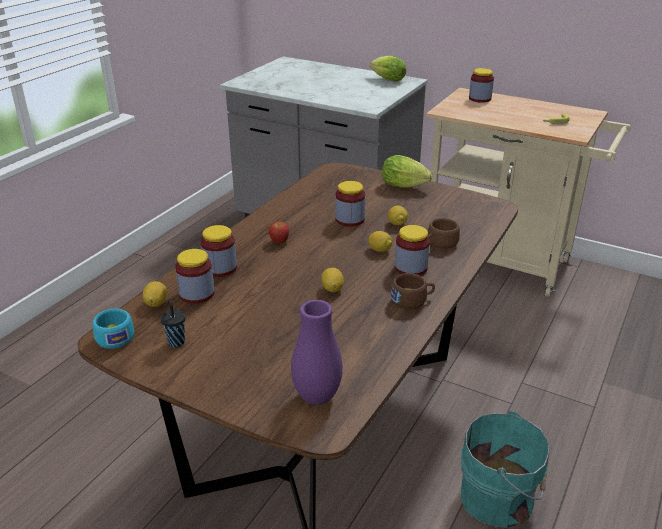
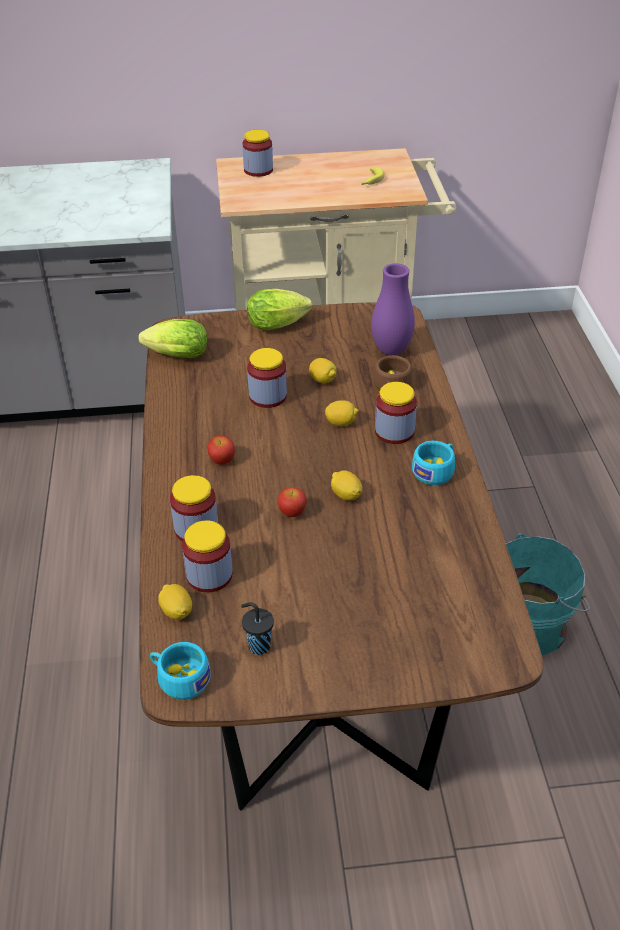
camera: 35 degrees left, 10 degrees up
purple vase [291,300,343,405] -> purple vase moved to [371,263,415,355]
lettuce [370,55,406,82] -> lettuce moved to [138,319,207,358]
brown cup [391,273,435,309] -> turquoise cup [412,441,455,485]
none -> apple [277,487,307,517]

